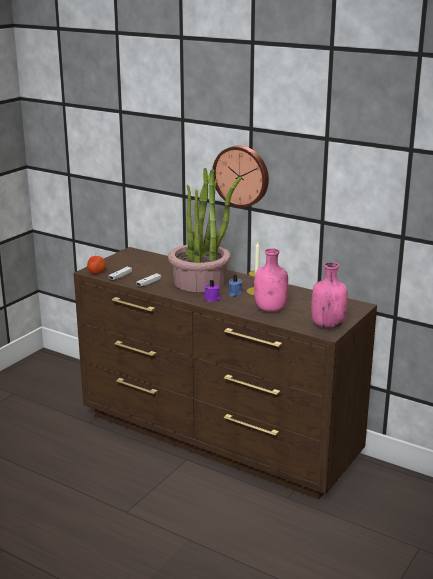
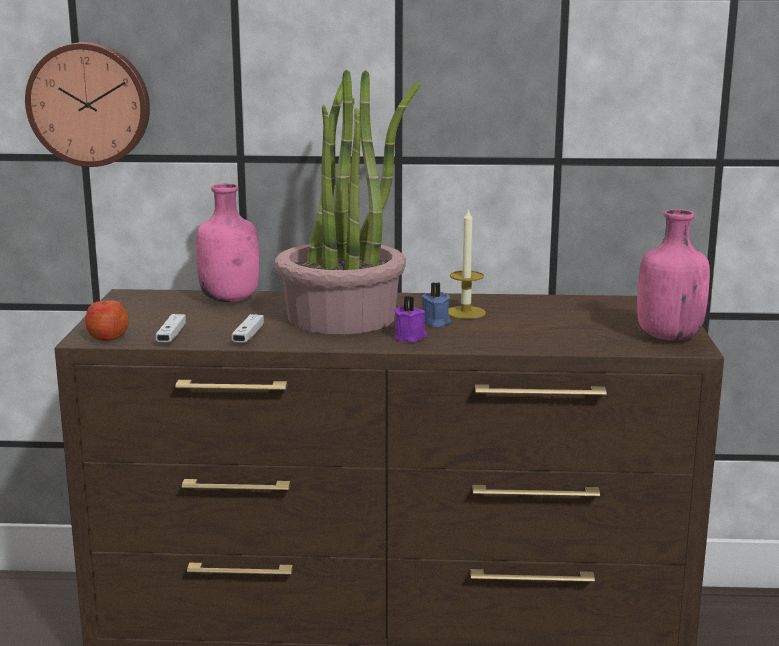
camera: 30 degrees left, 5 degrees down
wall clock [212,145,269,208] -> wall clock moved to [25,42,150,167]
pink bottle [254,248,288,312] -> pink bottle moved to [196,184,259,302]

